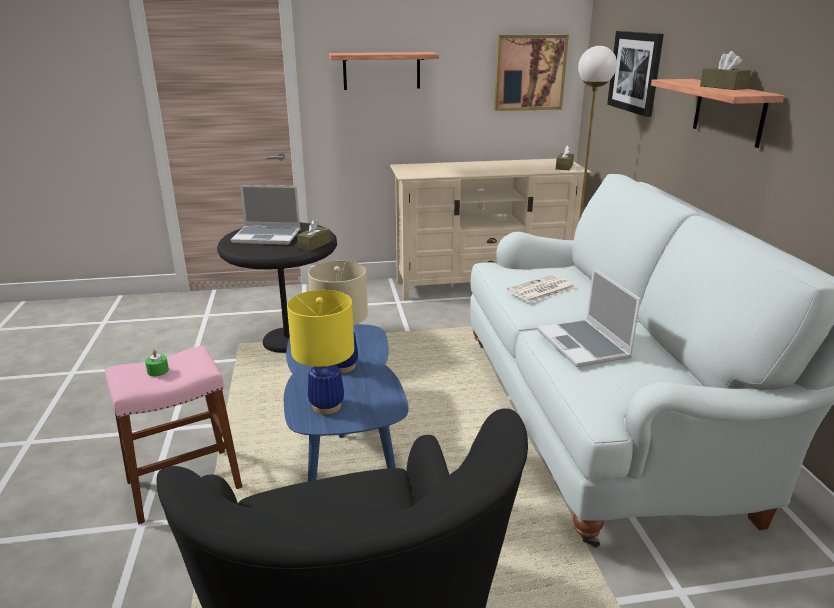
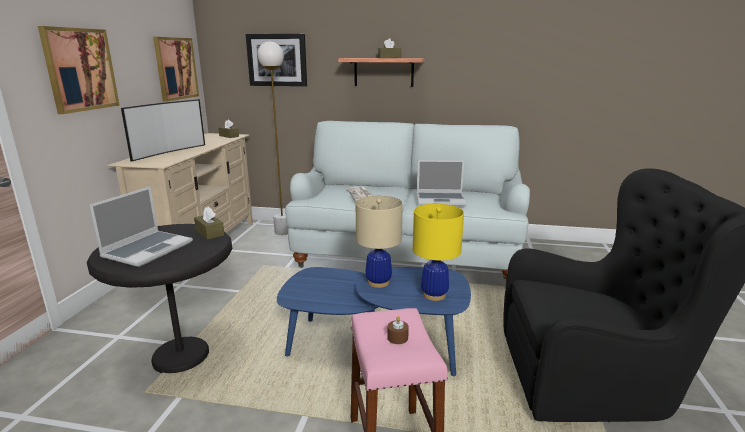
camera: 70 degrees left, 5 degrees down
green candle [145,350,169,376] -> brown candle [387,316,409,344]
shelf [329,52,439,90] -> picture [38,26,120,114]
none -> television [121,99,205,162]

